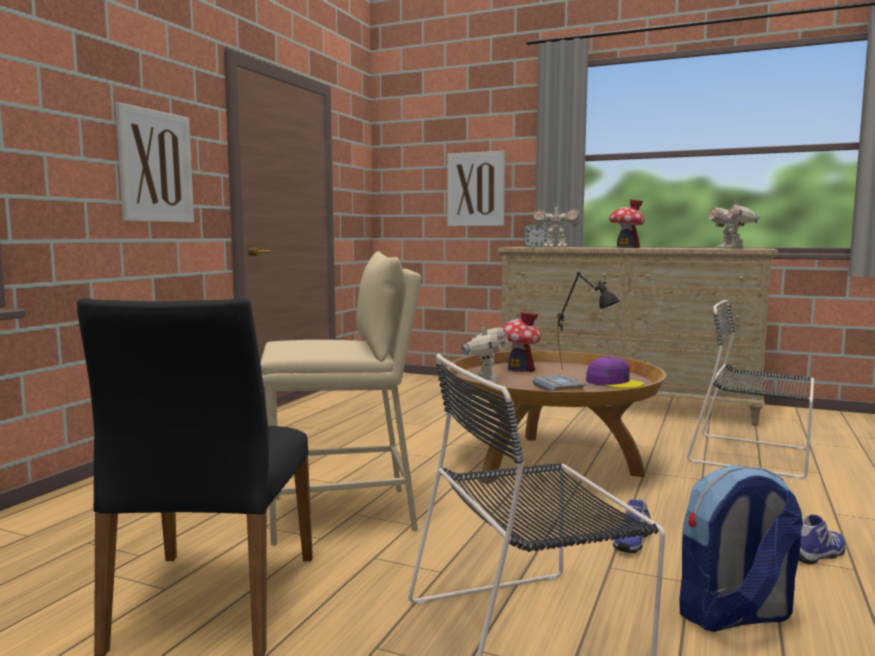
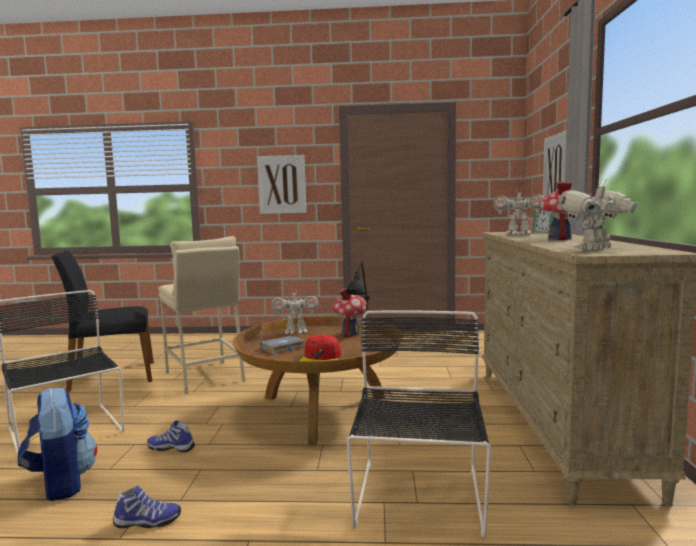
camera: 70 degrees right, 0 degrees up
toy robot [532,203,580,248] -> toy robot turned 60 degrees counterclockwise [493,190,544,235]
purple cap [586,357,644,388] -> red cap [300,335,341,361]
shoe [798,515,845,564] -> shoe turned 45 degrees counterclockwise [113,486,181,528]

